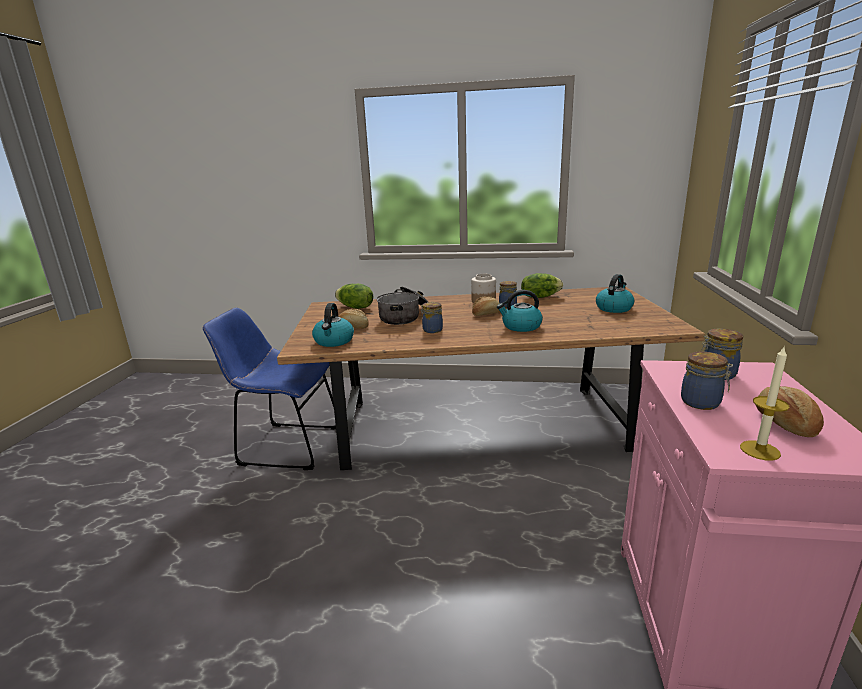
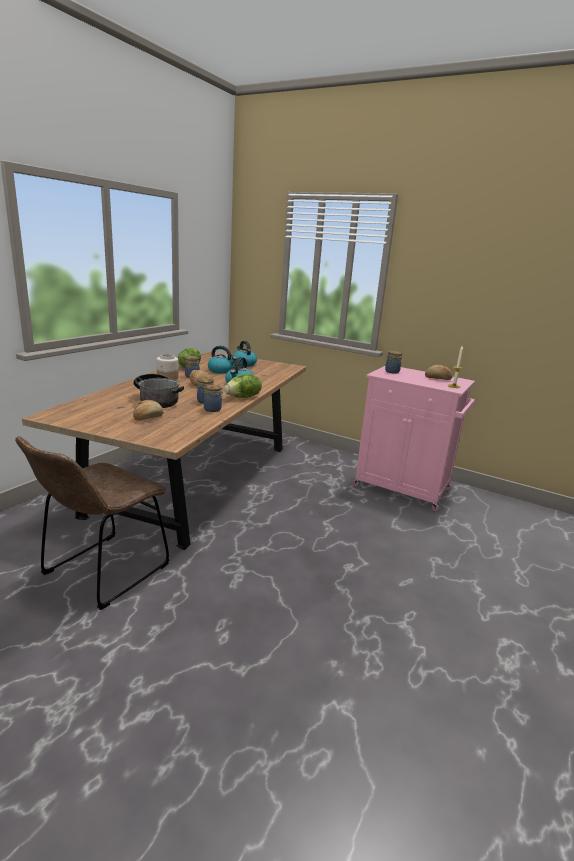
camera: 70 degrees left, 0 degrees up
blue chair [203,307,336,470] -> brown chair [15,436,169,610]
kettle [312,303,354,347] -> kettle moved to [208,346,237,374]
lettuce [335,284,373,309] -> lettuce moved to [224,374,262,398]
jar [681,352,733,410] -> jar moved to [204,385,223,412]

